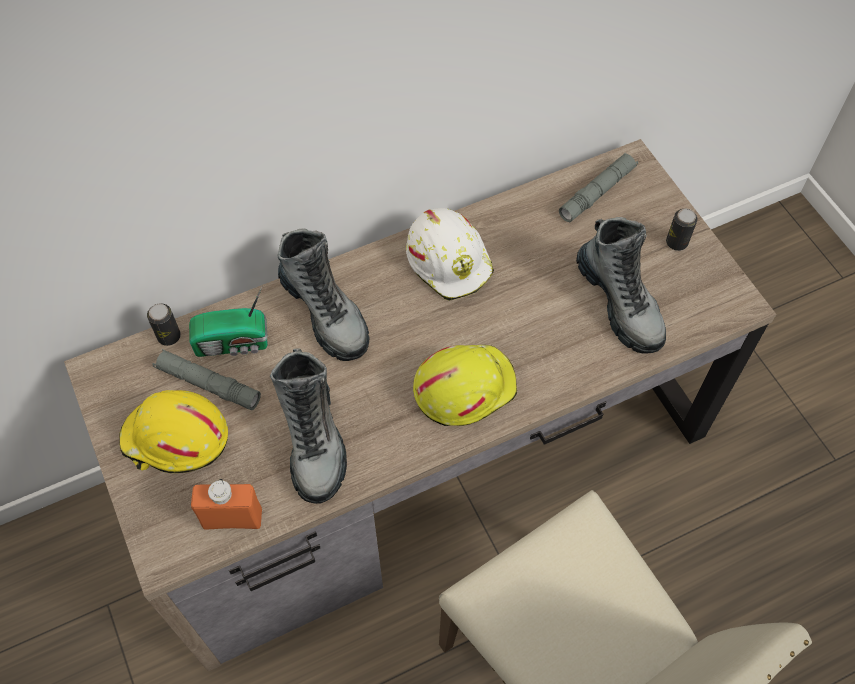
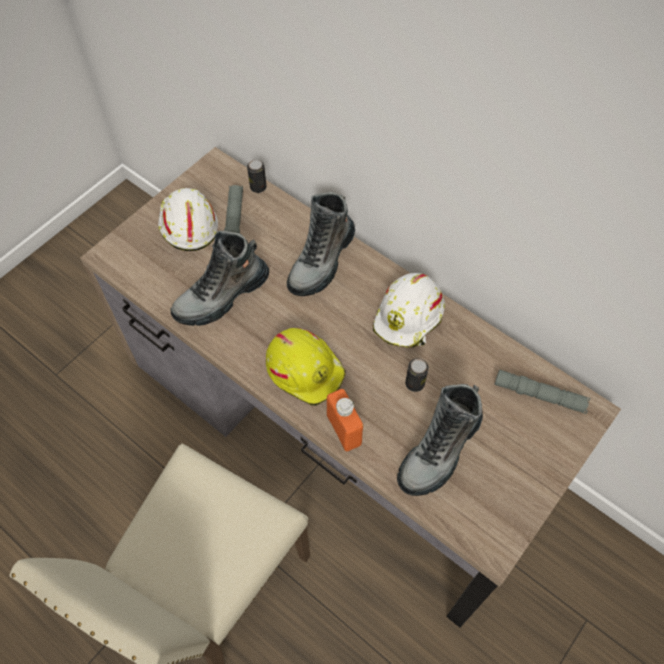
camera: 65 degrees right, 0 degrees up
yellow hard hat [119,390,228,473] -> white hard hat [158,188,218,251]
radio [189,285,268,357] -> none
orange bottle [191,479,262,530] -> orange bottle moved to [327,389,363,451]
can [666,209,698,251] -> can moved to [405,358,429,392]

